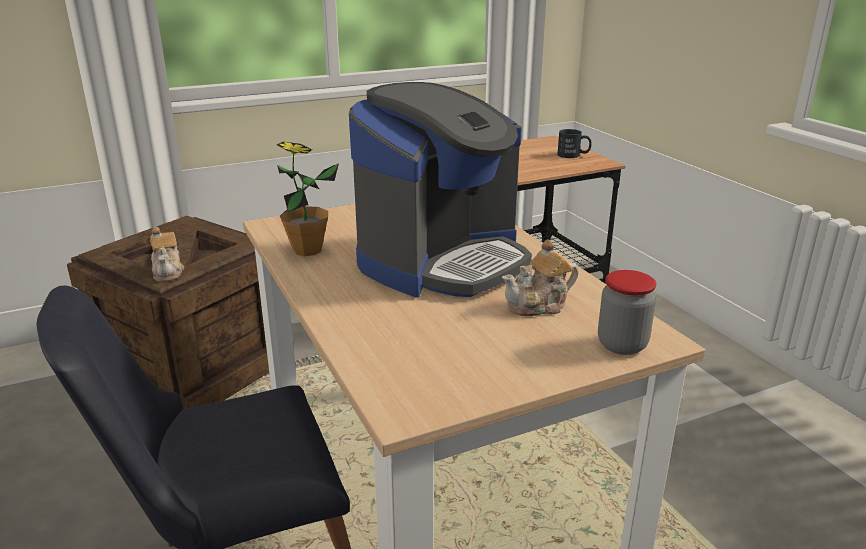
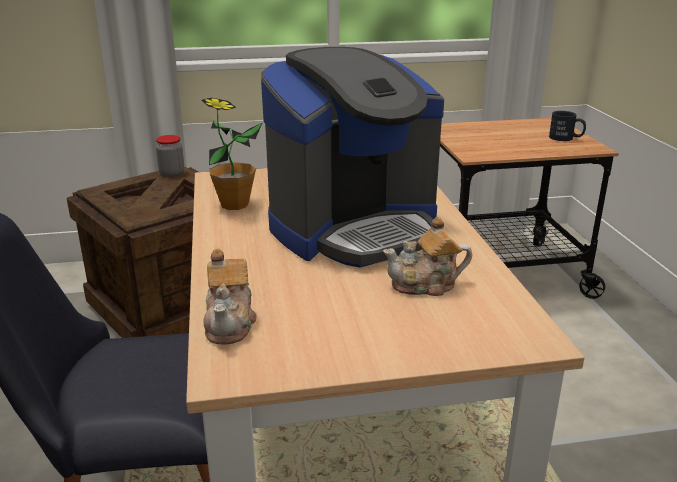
camera: 15 degrees right, 0 degrees up
teapot [150,227,184,282] -> teapot moved to [203,248,256,344]
jar [598,270,656,355] -> jar moved to [156,135,184,177]

